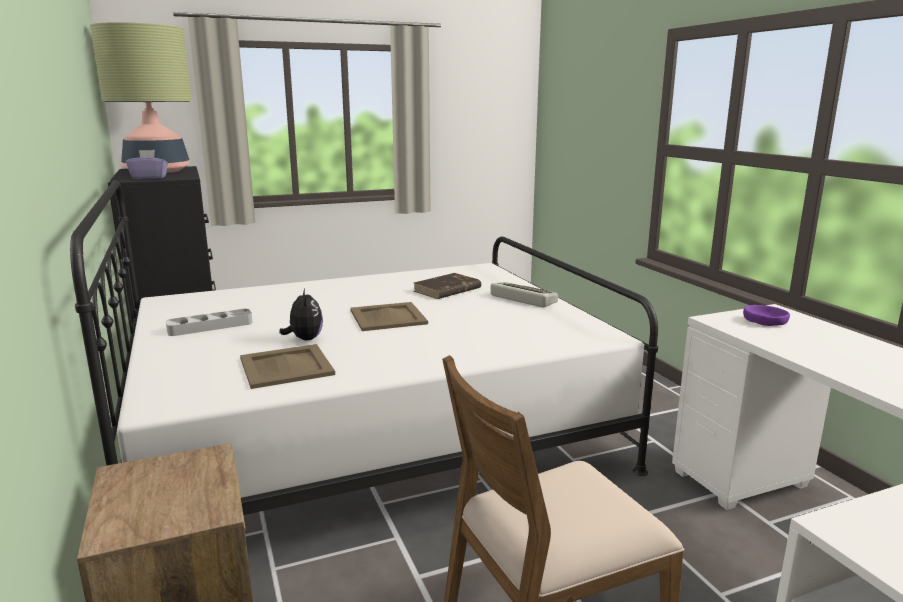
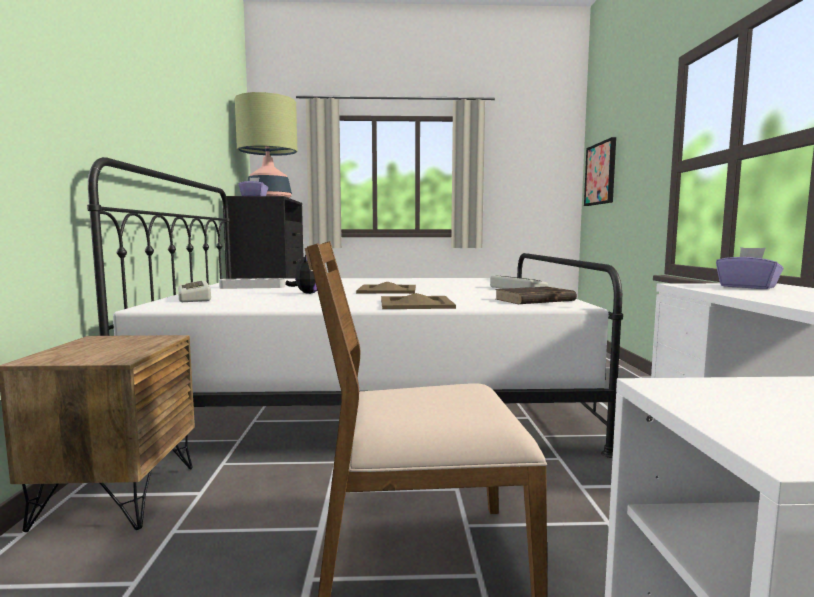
camera: 20 degrees right, 10 degrees down
beige tray [240,344,335,389] -> beige tray moved to [381,293,456,309]
brown book [413,273,481,299] -> brown book moved to [495,287,577,304]
purple bowl [743,305,790,326] -> purple tissue box [716,247,784,289]
none -> keyboard [178,281,211,302]
none -> picture [584,137,616,206]

